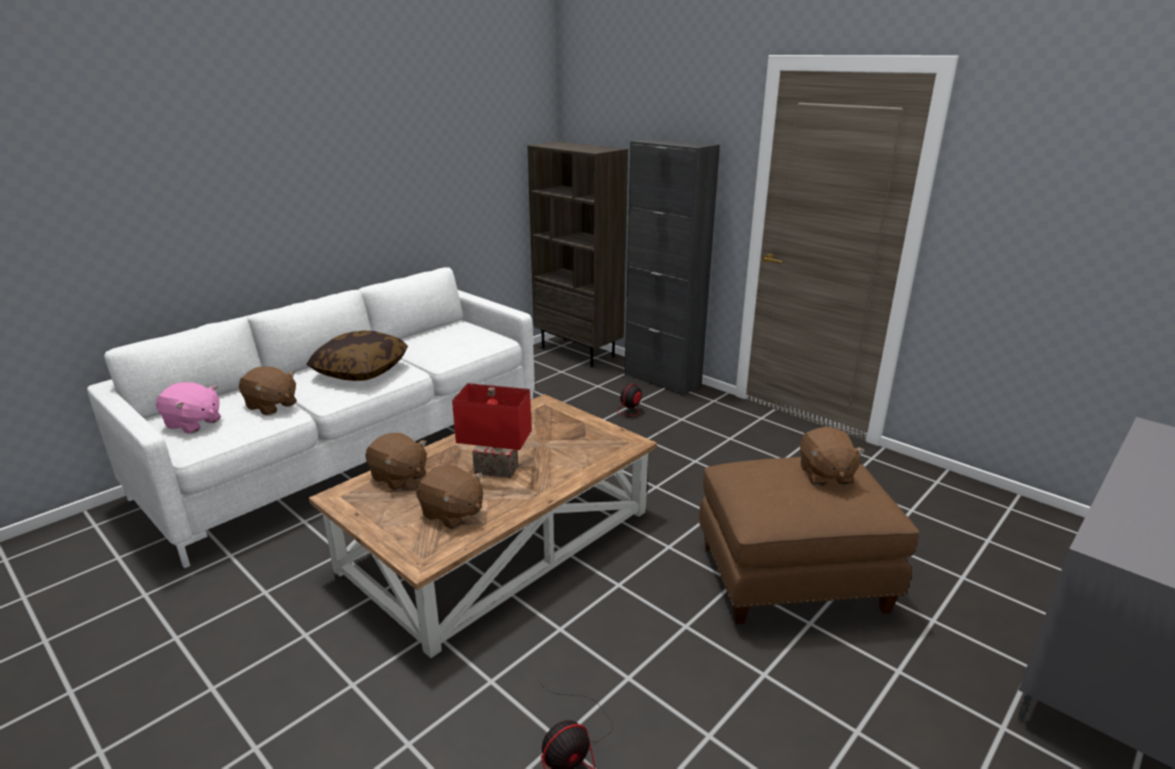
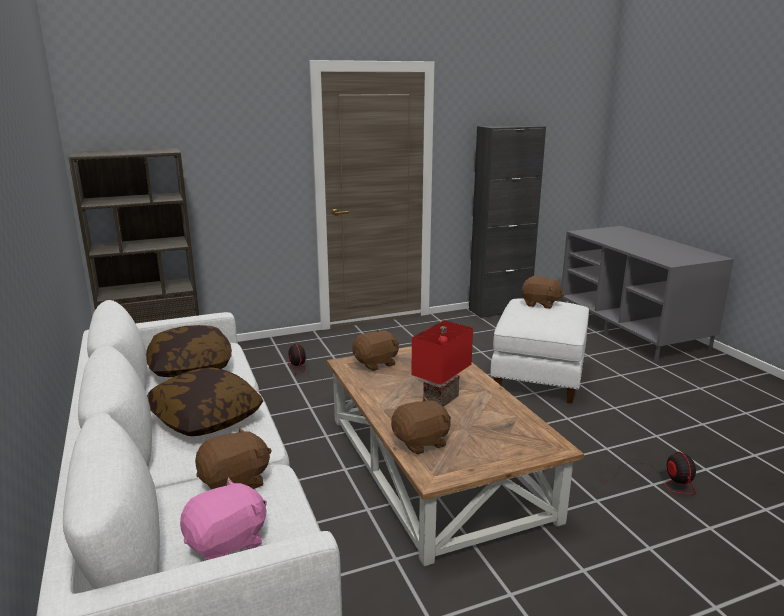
camera: 65 degrees left, 5 degrees down
brown plush toy [416,465,483,529] -> brown plush toy moved to [352,329,399,371]
black cabinet [625,138,720,396] -> black cabinet moved to [469,125,546,318]
brown ottoman [699,457,919,625] -> white ottoman [490,298,589,403]
none -> pillow [146,325,232,377]

